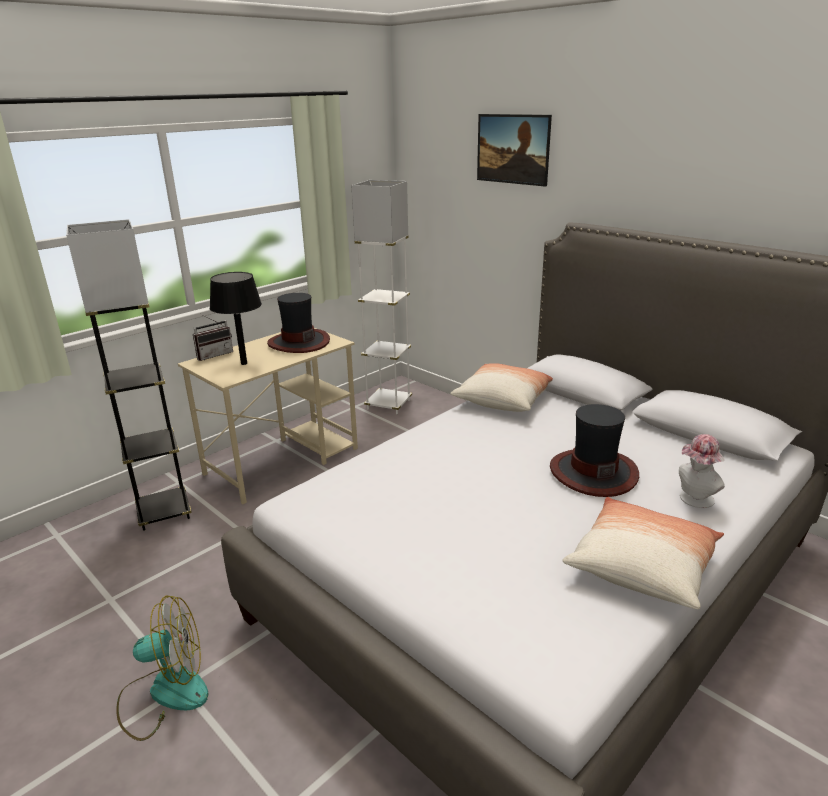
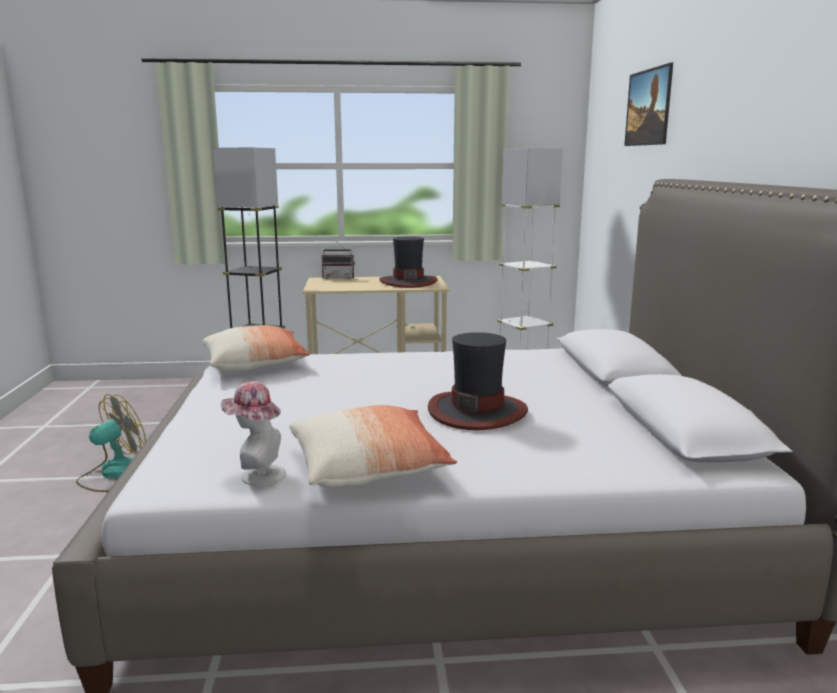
camera: 40 degrees right, 10 degrees down
fan [116,595,209,741] -> fan turned 75 degrees counterclockwise [76,394,146,492]
black table lamp [210,272,262,365] -> none
pillow [450,363,553,412] -> pillow moved to [202,325,310,372]
hat [679,434,725,508] -> hat moved to [220,381,286,486]

